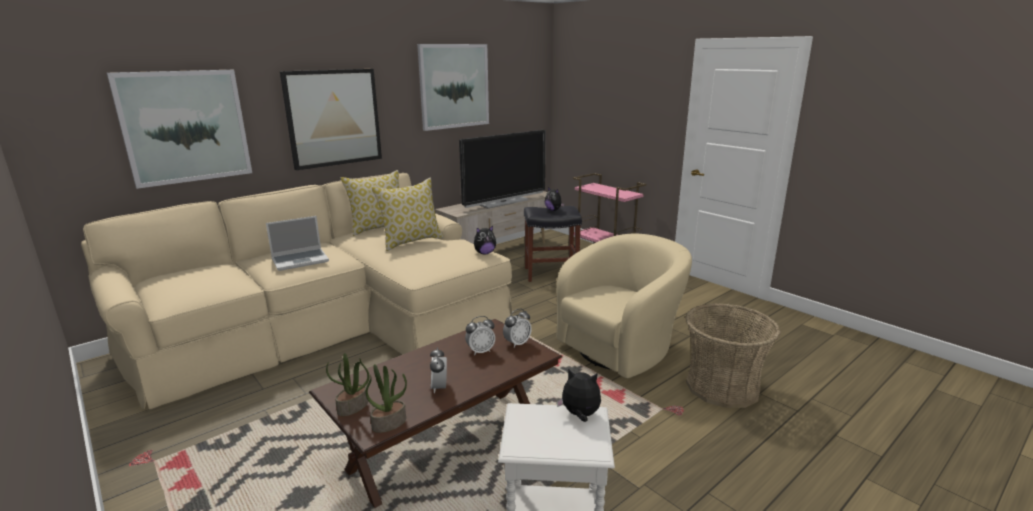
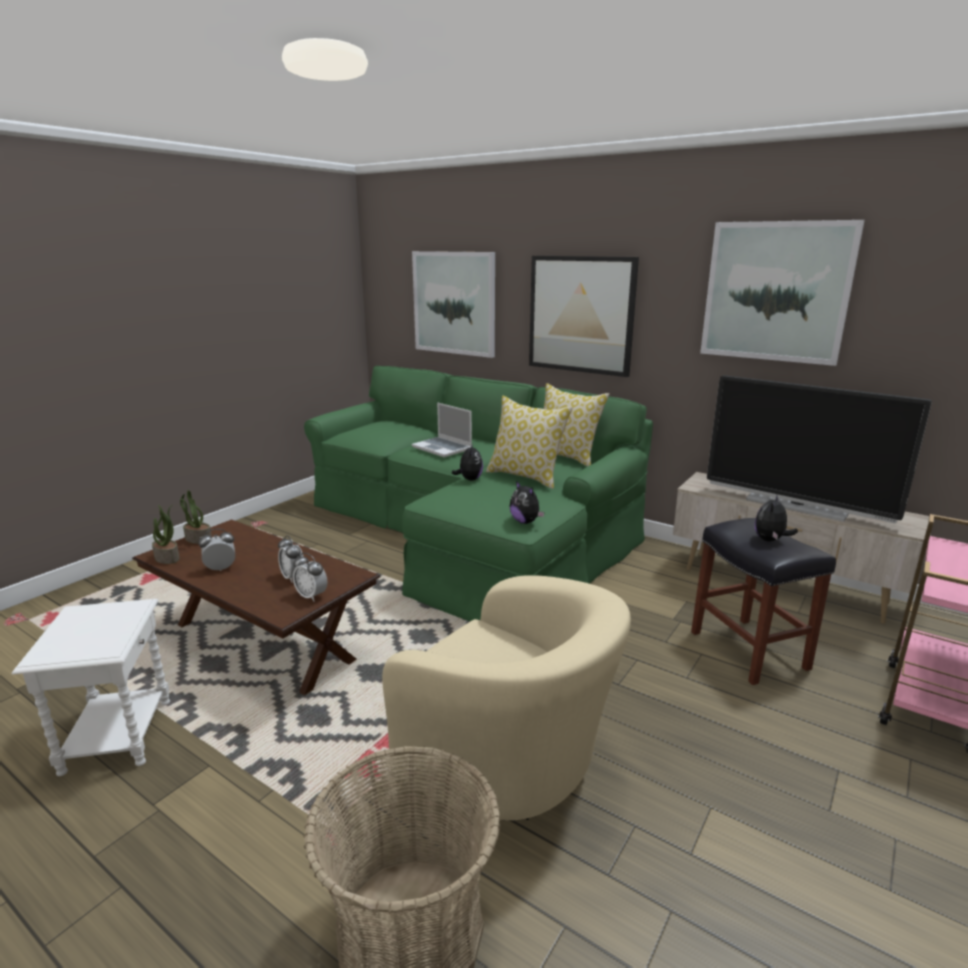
camera: 75 degrees right, 0 degrees up
beige sofa [81,173,513,409] -> green sofa [304,366,653,621]
plush toy [556,368,601,422] -> plush toy moved to [452,443,483,481]

